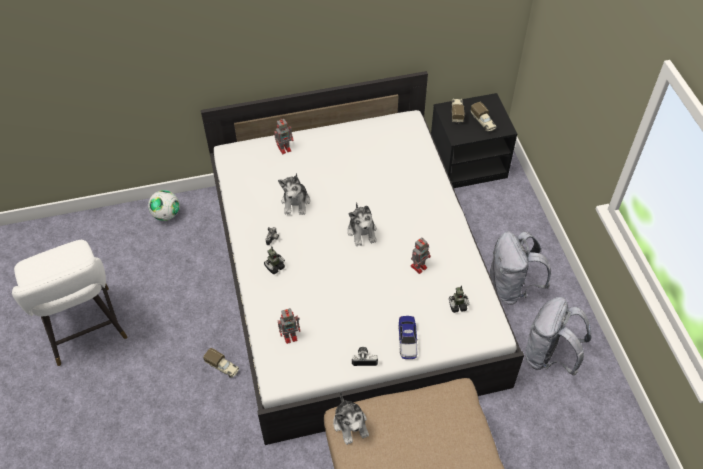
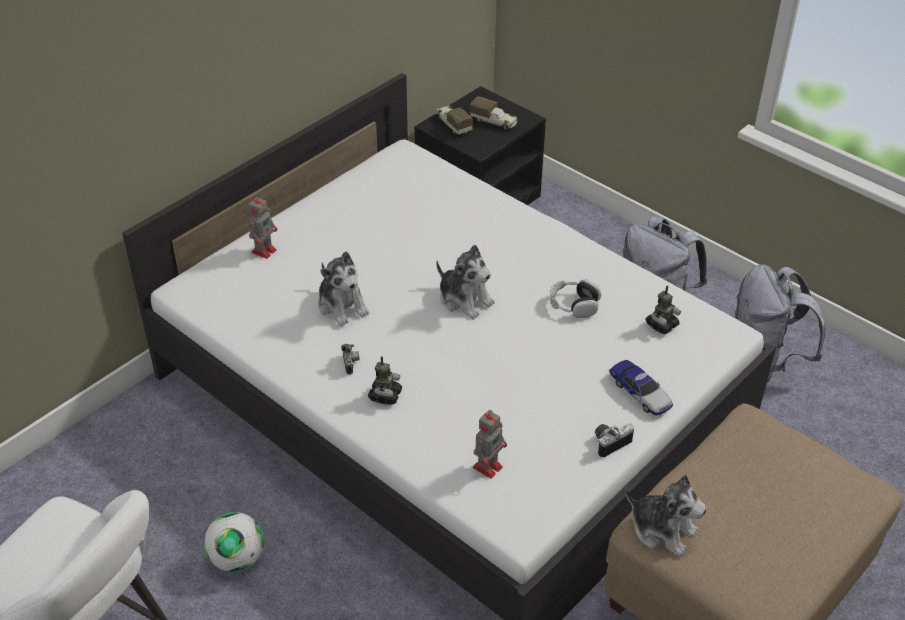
camera: 35 degrees left, 10 degrees down
football [148,190,179,221] -> football moved to [204,512,264,572]
toy truck [203,348,239,378] -> none
toy robot [410,237,431,274] -> headphones [550,279,601,318]

